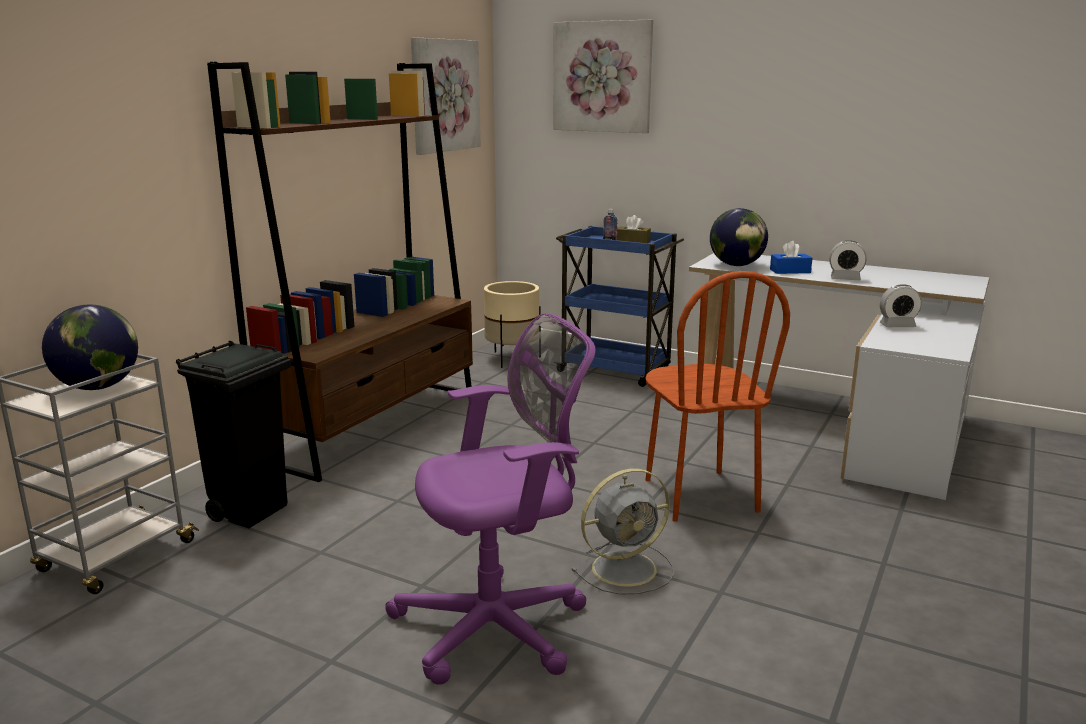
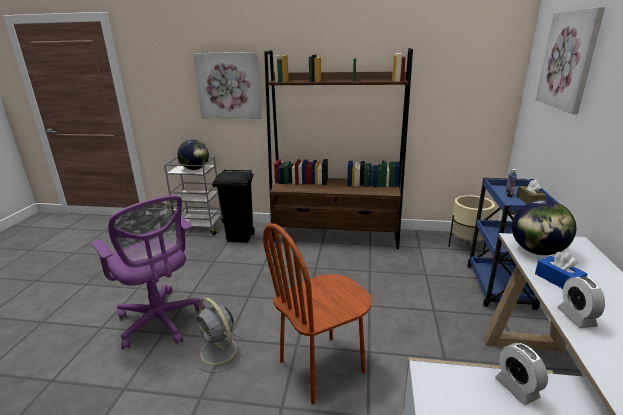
camera: 70 degrees right, 5 degrees up
picture [411,38,481,155] -> picture moved to [193,52,261,119]

